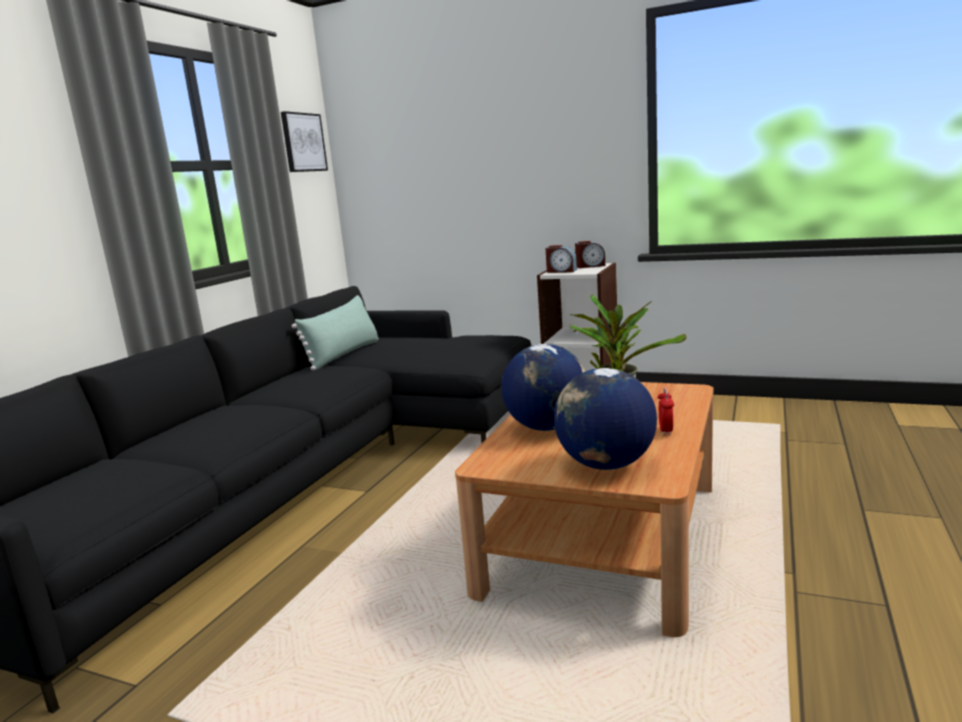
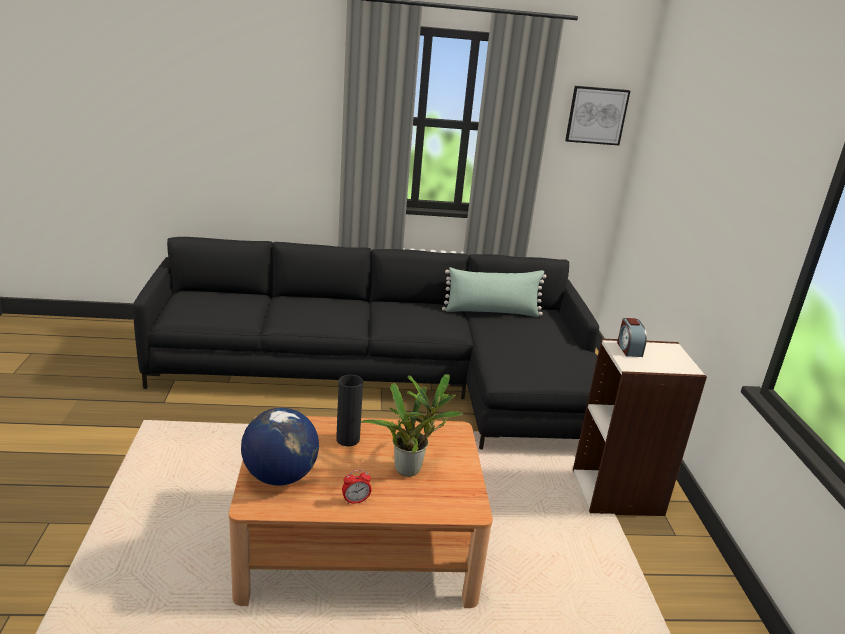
camera: 60 degrees right, 10 degrees up
globe [501,344,585,431] -> black vase [336,375,363,447]
alarm clock [575,241,605,268] -> none

